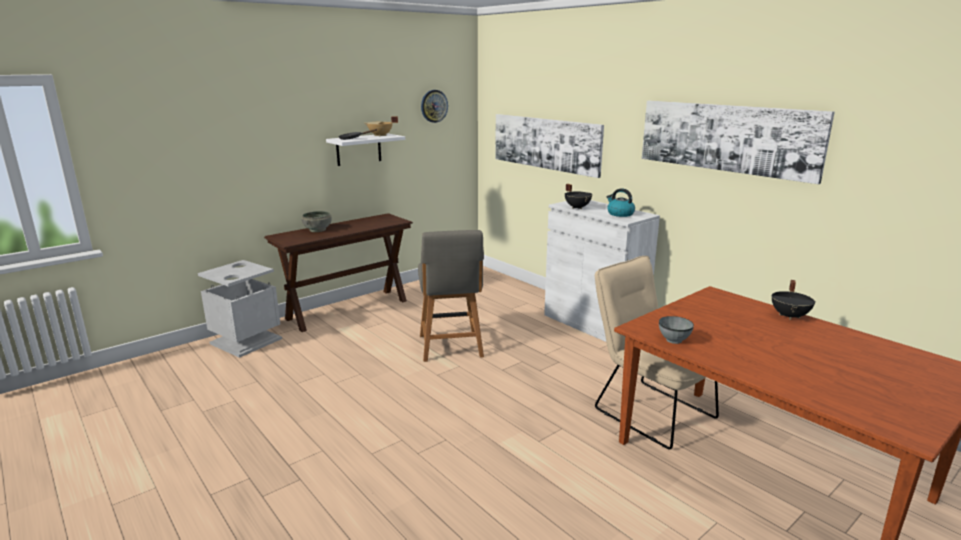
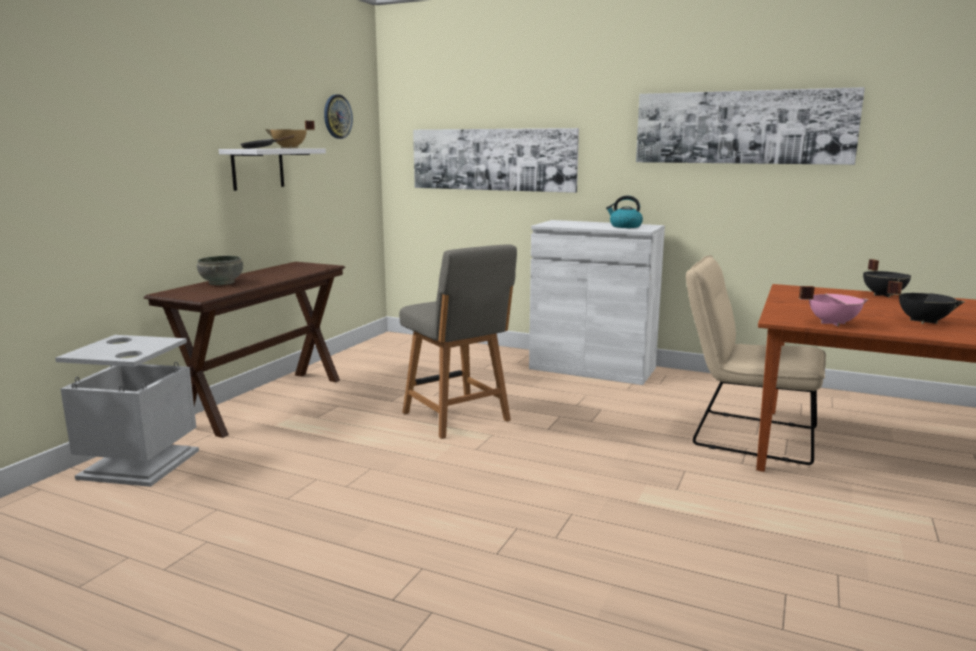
camera: 25 degrees left, 5 degrees down
black cooking pot [565,184,592,209] -> black cooking pot moved to [887,281,965,324]
grey bowl [659,316,694,344] -> pink cooking pot [799,286,869,326]

